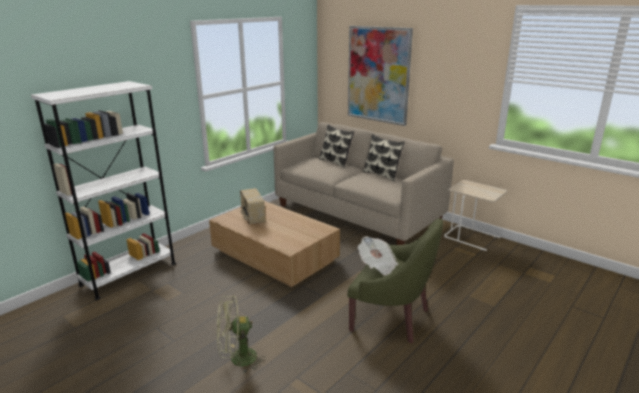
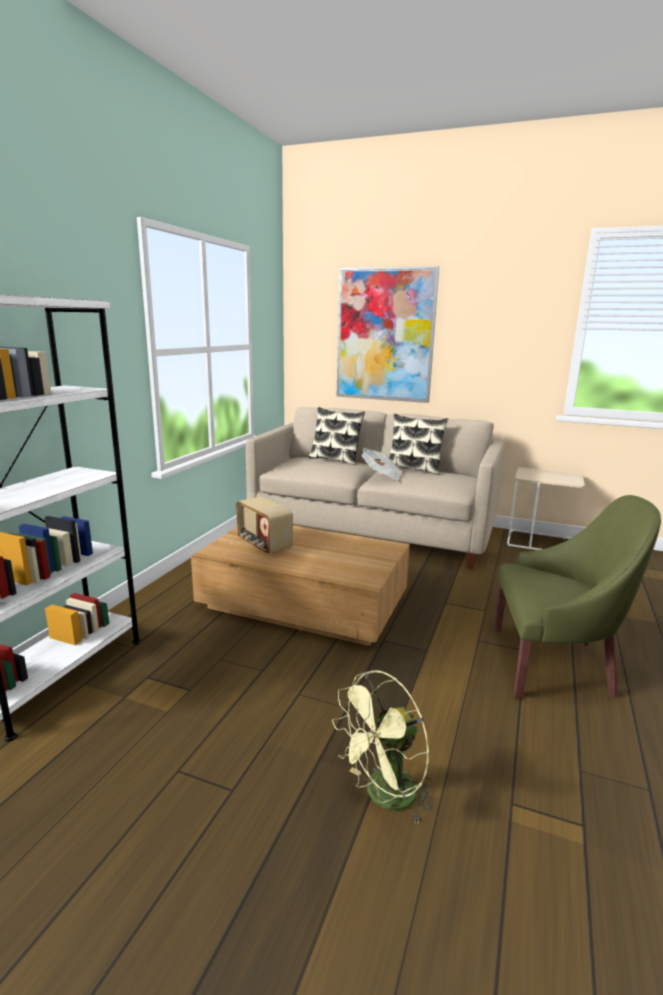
camera: 20 degrees left, 5 degrees down
newspaper [358,236,398,276] -> newspaper moved to [362,448,402,480]

